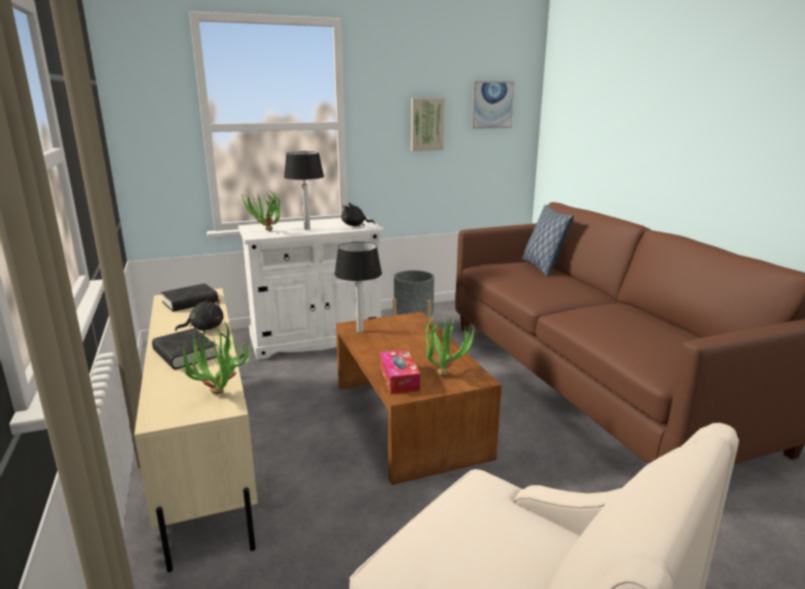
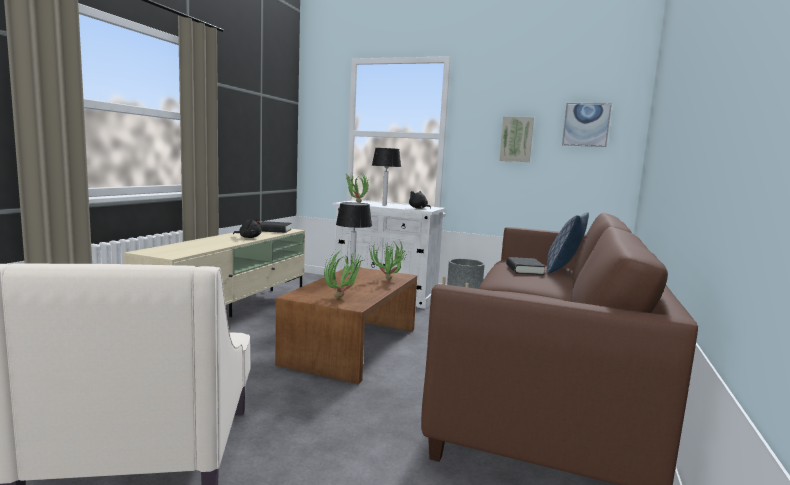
camera: 40 degrees right, 10 degrees down
black book [152,328,217,370] -> black book moved to [506,257,545,275]
potted plant [180,321,254,395] -> potted plant moved to [369,241,406,280]
tissue box [380,350,420,394] -> none

